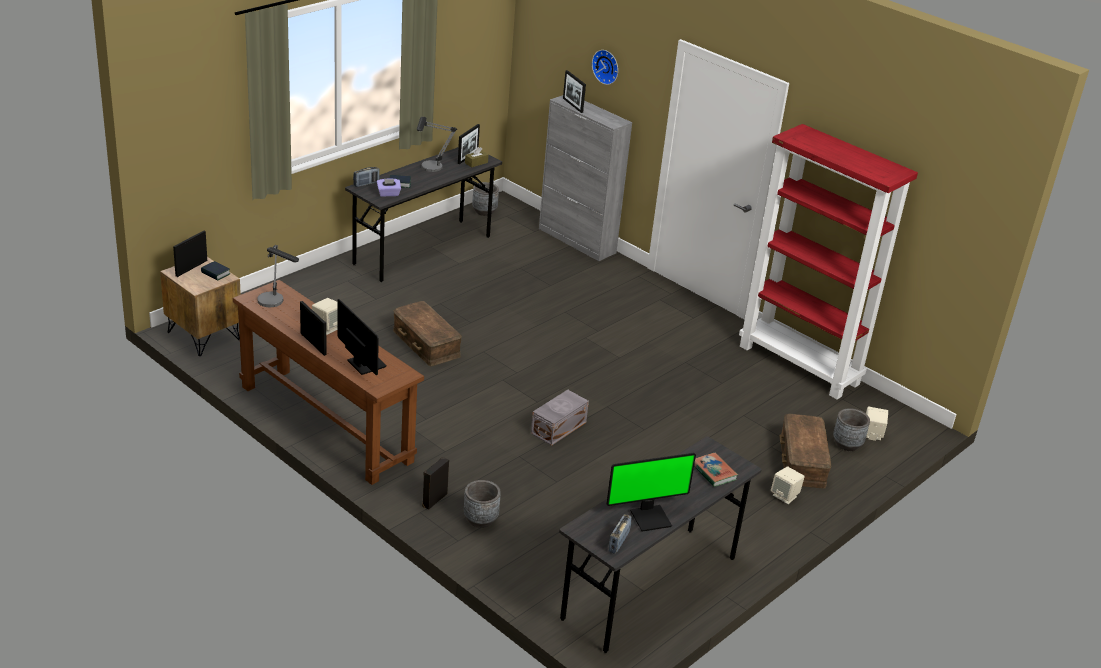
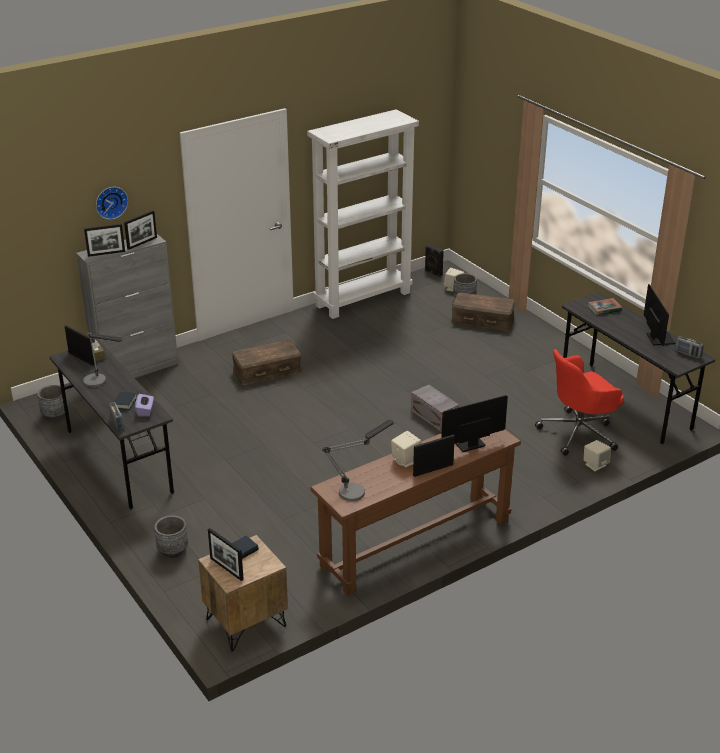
camera: 75 degrees left, 0 degrees up
brown storage box [393,301,462,366] -> brown storage box moved to [231,340,302,385]
black speaker [422,456,449,510] -> black speaker moved to [425,244,444,277]
grey planter [464,480,501,528] -> grey planter moved to [154,515,188,558]
red bookcase [739,124,918,400] -> white bookcase [307,110,419,319]
beige speaker [771,466,805,504] -> beige speaker moved to [584,440,611,471]
none -> picture frame [124,211,157,250]
none -> red office chair [535,349,624,456]

